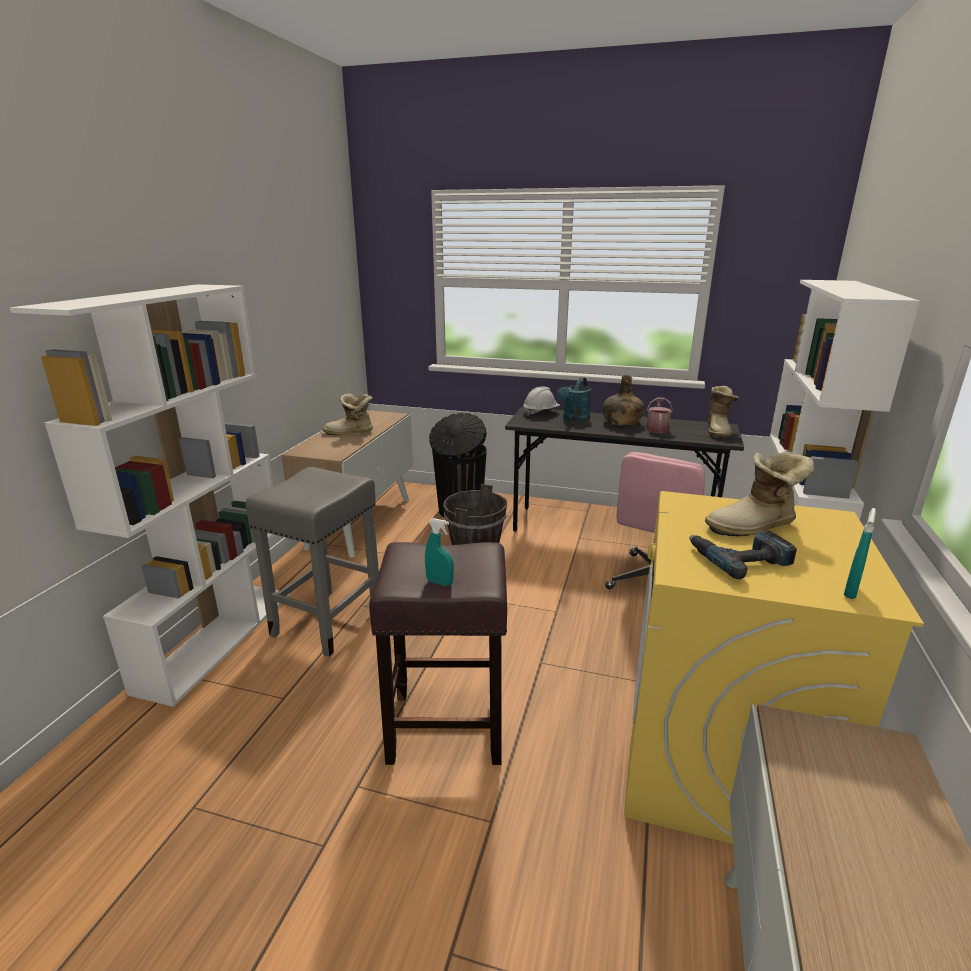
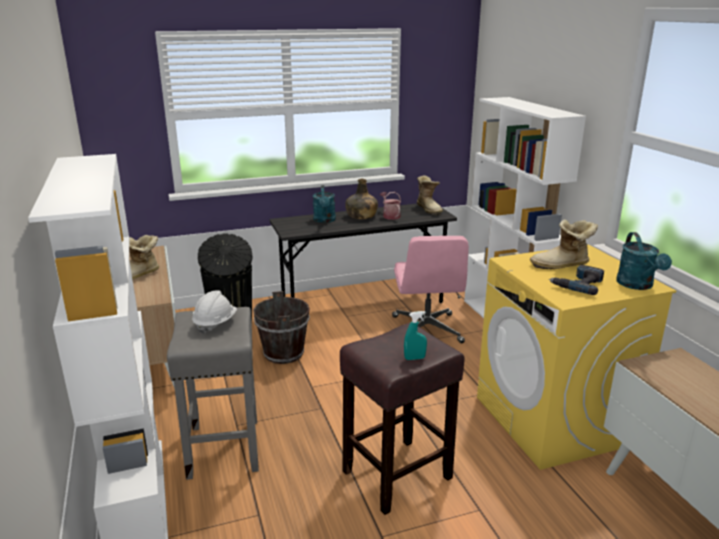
camera: 35 degrees left, 0 degrees up
white hard hat [523,387,560,416] -> white hard hat moved to [192,290,237,334]
boot [705,451,814,536] -> boot turned 45 degrees clockwise [530,220,598,269]
turquoise spray bottle [844,508,876,599] -> turquoise watering can [616,232,672,290]

